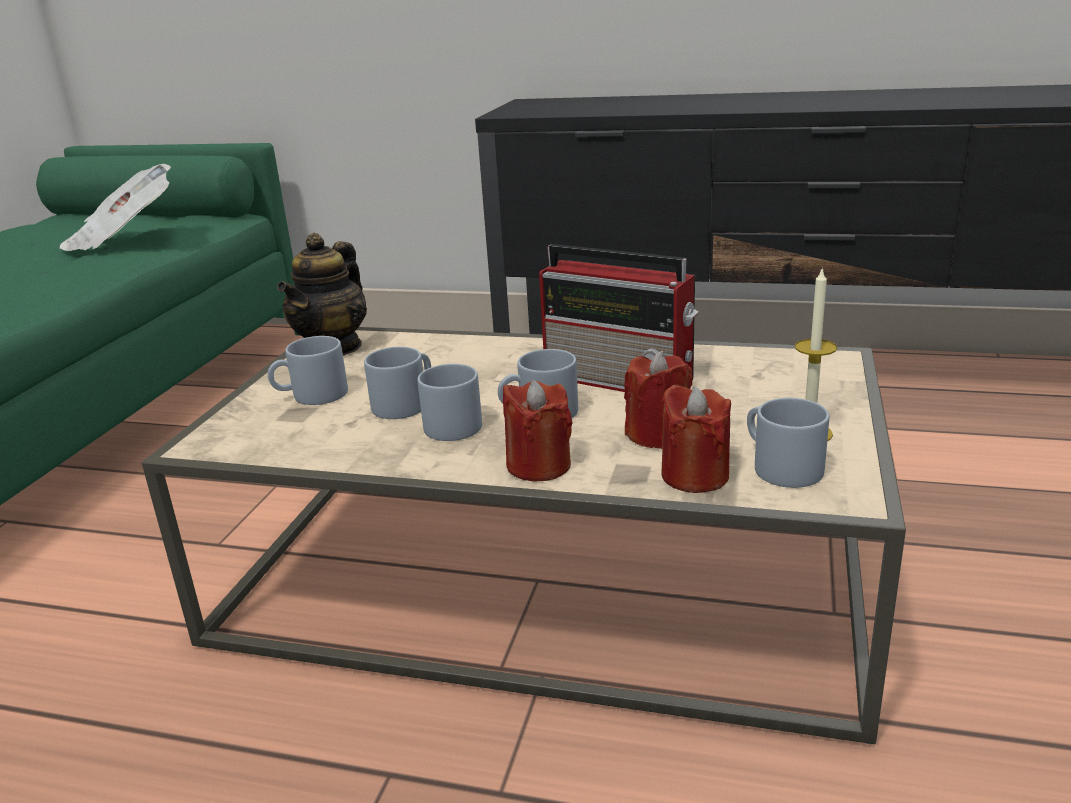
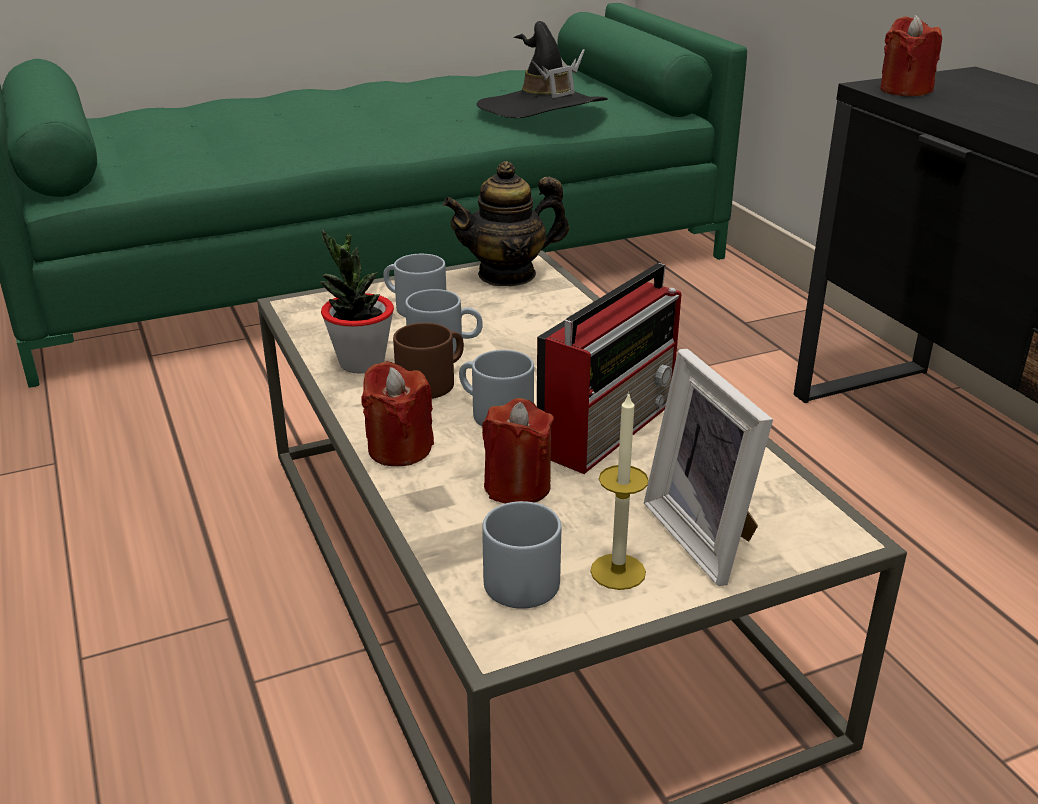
camera: 50 degrees right, 5 degrees up
newspaper [60,164,171,251] -> black hat [477,21,608,118]
grey mug [417,364,482,441] -> brown mug [393,323,464,399]
radio [539,244,699,392] -> radio turned 135 degrees counterclockwise [537,263,681,474]
red candle [661,384,731,493] -> red candle moved to [880,15,942,96]
none -> potted plant [320,230,394,374]
none -> picture frame [644,349,773,586]

